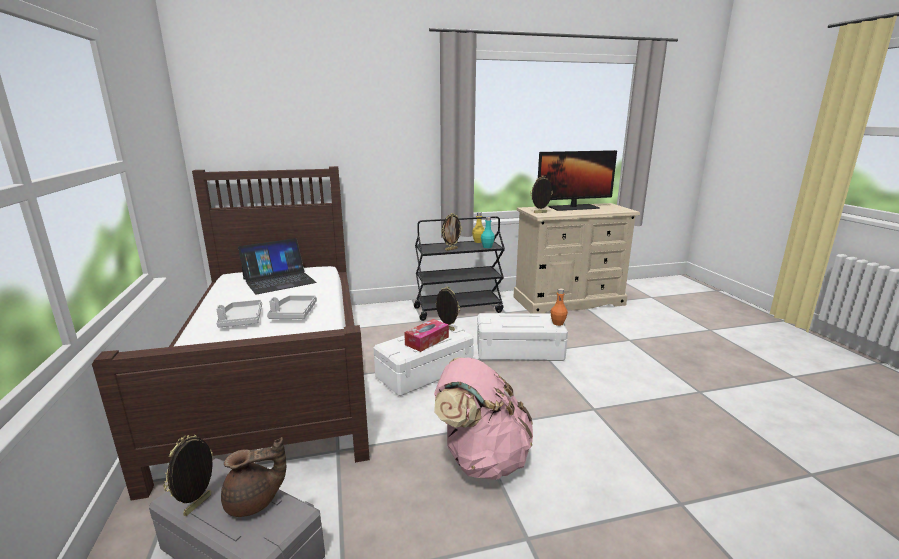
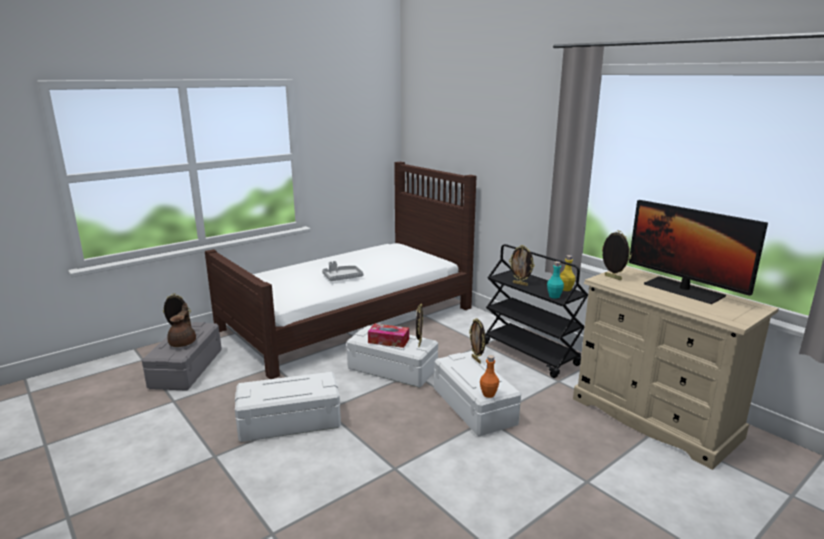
camera: 65 degrees right, 0 degrees up
grey tray [216,300,262,327] -> none
brown teapot [221,437,286,517] -> brown teapot turned 135 degrees counterclockwise [167,303,196,347]
laptop [238,238,316,294] -> none
pink backpack [434,357,533,480] -> white storage box [235,372,341,442]
none -> picture frame [469,318,486,364]

